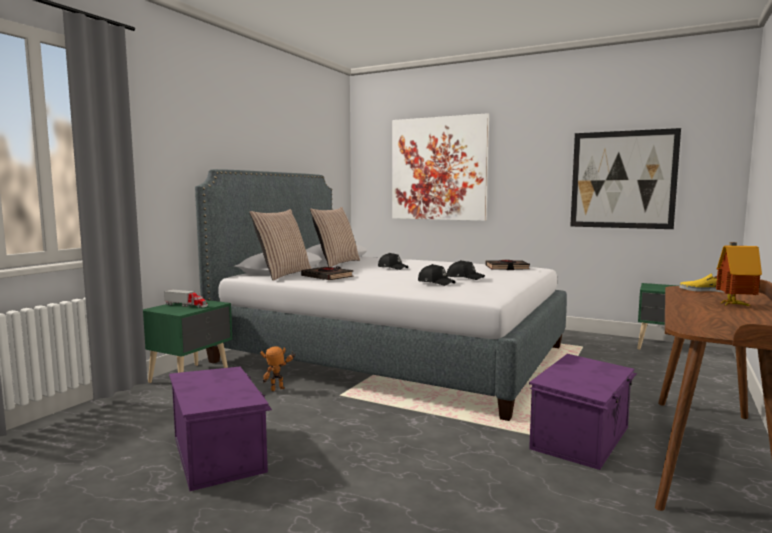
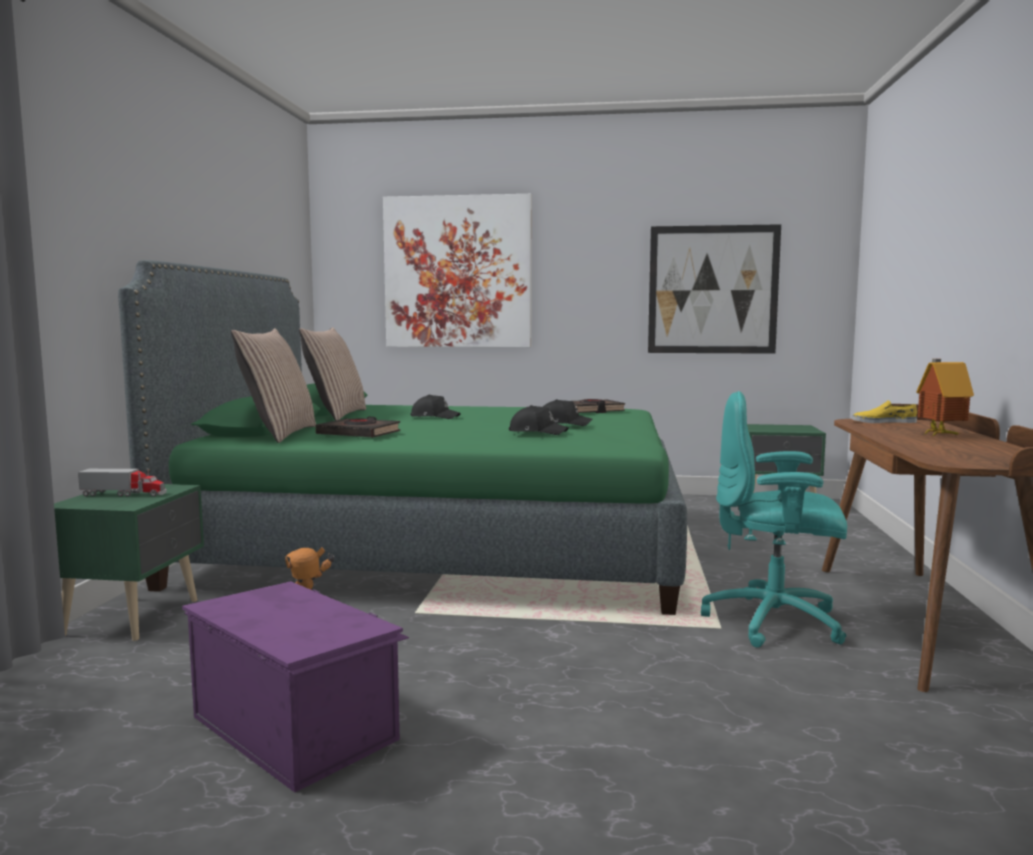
camera: 20 degrees left, 0 degrees up
grey bed [195,169,567,421] -> green bed [118,260,687,615]
purple storage box [529,354,637,470] -> turquoise office chair [701,391,847,648]

